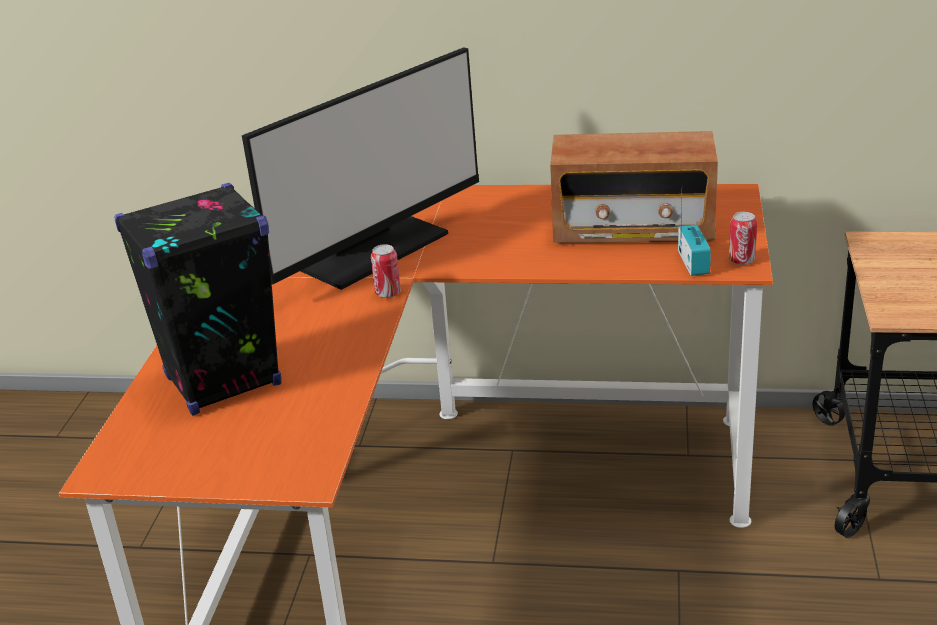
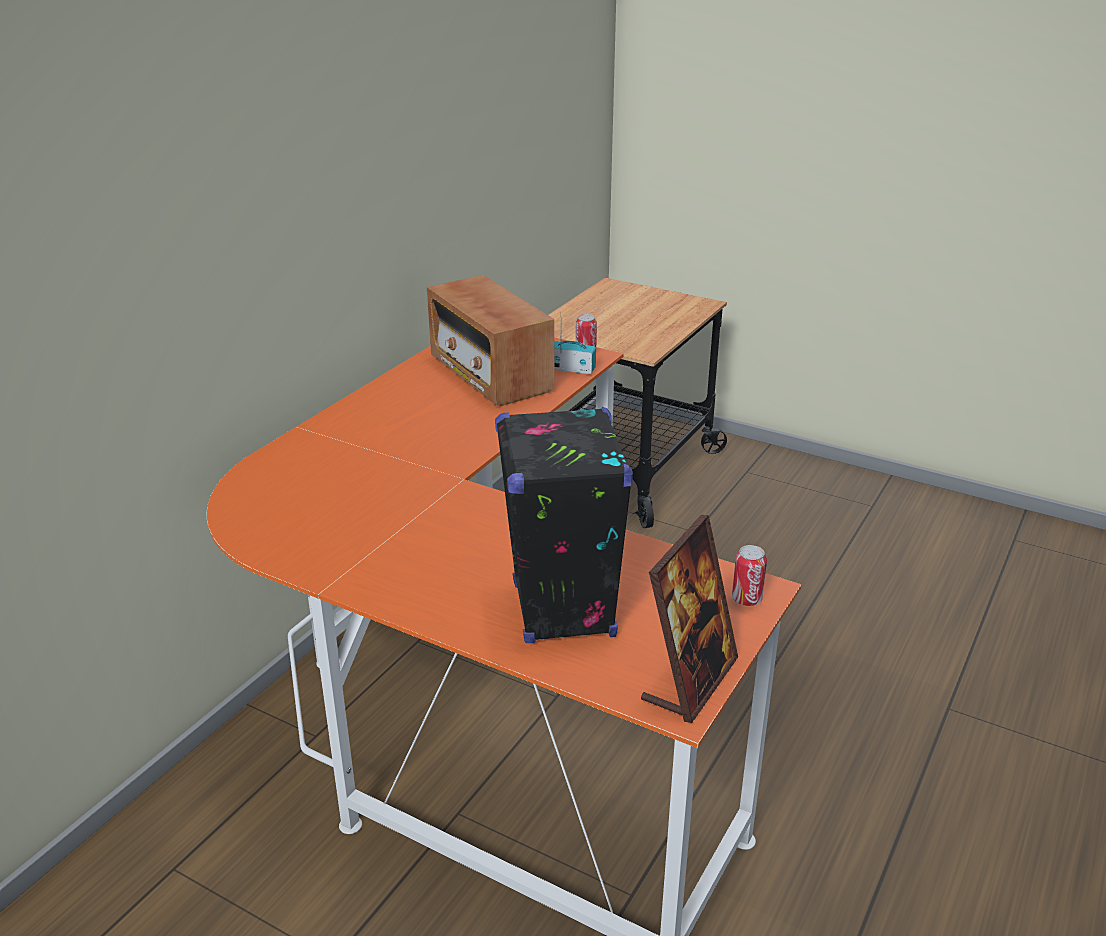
camera: 70 degrees left, 0 degrees up
monitor [242,47,479,290] -> none
can [371,244,401,298] -> can moved to [732,545,767,606]
radio [550,131,718,243] -> radio turned 120 degrees clockwise [427,275,555,407]
none -> picture frame [641,515,738,723]

